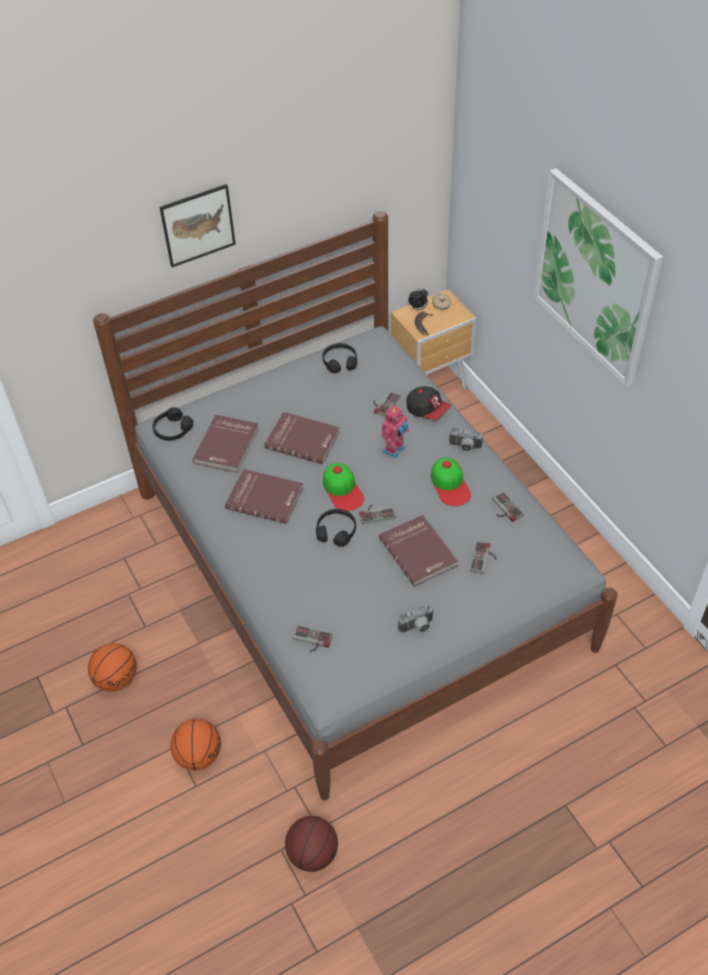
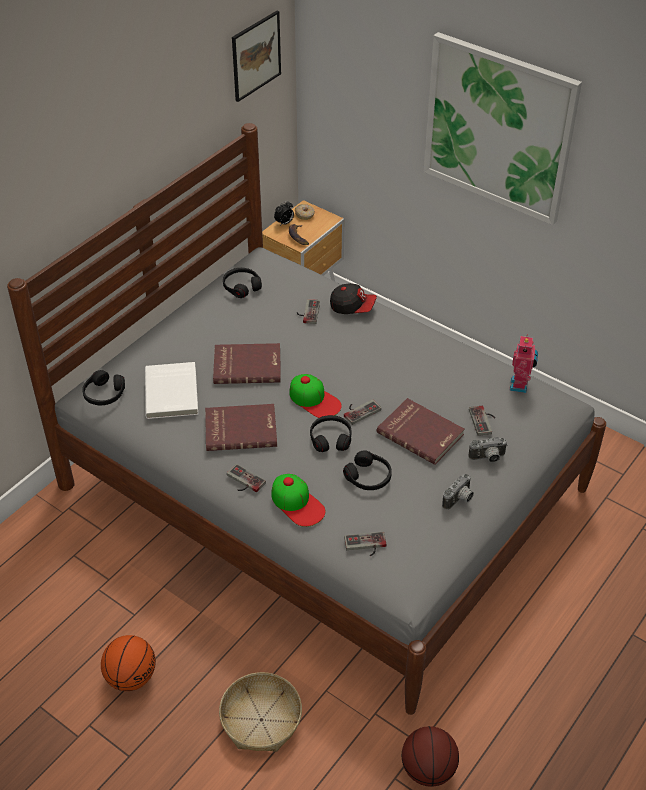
camera: 25 degrees left, 5 degrees down
picture [160,184,236,267] -> picture moved to [232,11,281,102]
basketball [170,719,221,771] -> basket [219,672,302,752]
red book [193,415,259,473] -> white book [145,362,198,419]
toy robot [381,405,409,458] -> toy robot moved to [509,334,538,393]
cap [431,457,471,506] -> cap moved to [271,474,325,527]
camera [449,427,483,451] -> camera moved to [468,437,507,463]
game controller [492,492,524,522] -> game controller moved to [227,464,266,492]
none -> black headphones [343,450,392,490]

